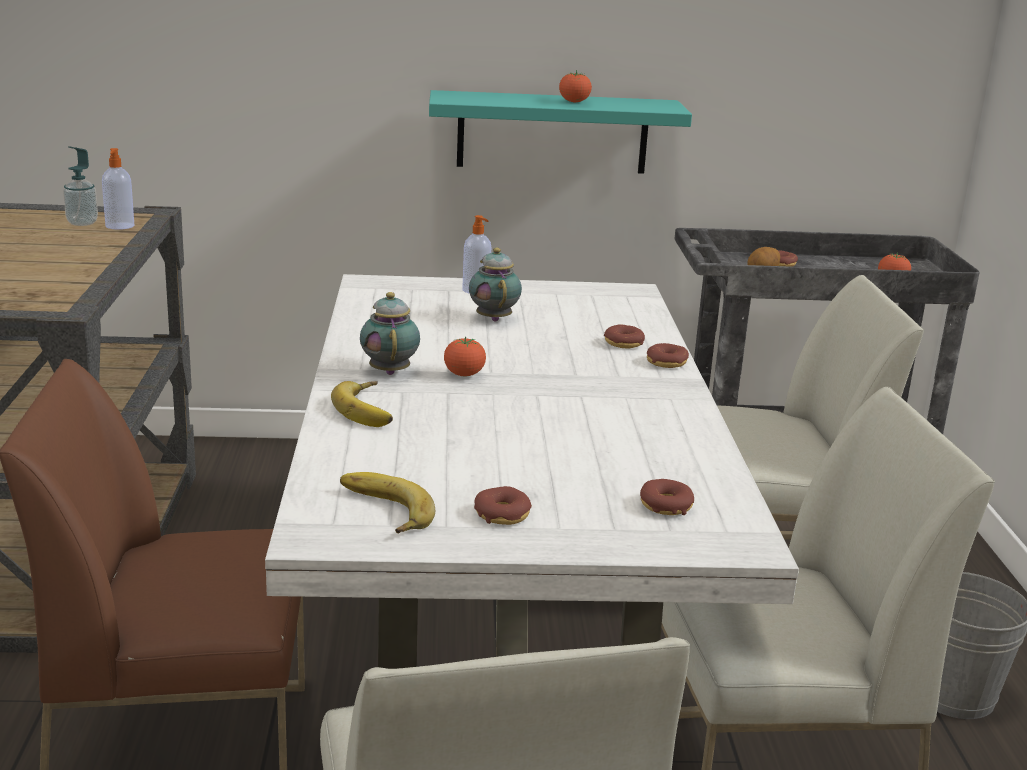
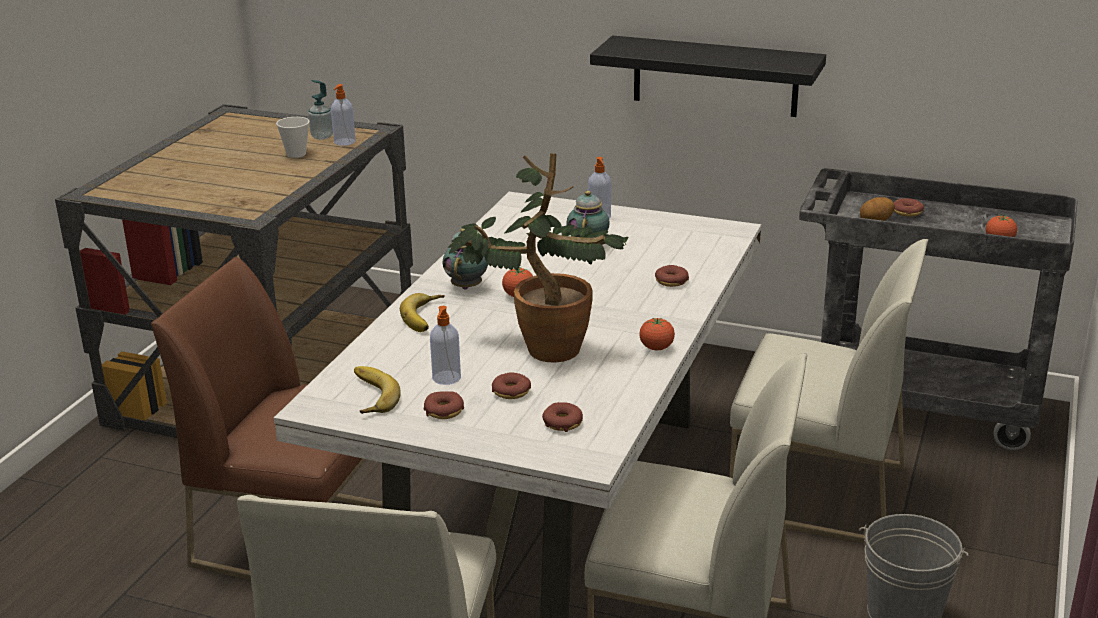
camera: 25 degrees right, 5 degrees up
turquoise shelf [429,90,692,174] -> black shelf [590,35,826,117]
tomato [559,70,592,102] -> tomato moved to [639,318,675,350]
donut [647,343,689,368] -> donut moved to [492,372,531,399]
none -> cup [276,117,310,158]
none -> soap dispenser [430,306,461,385]
none -> potted plant [448,153,628,363]

